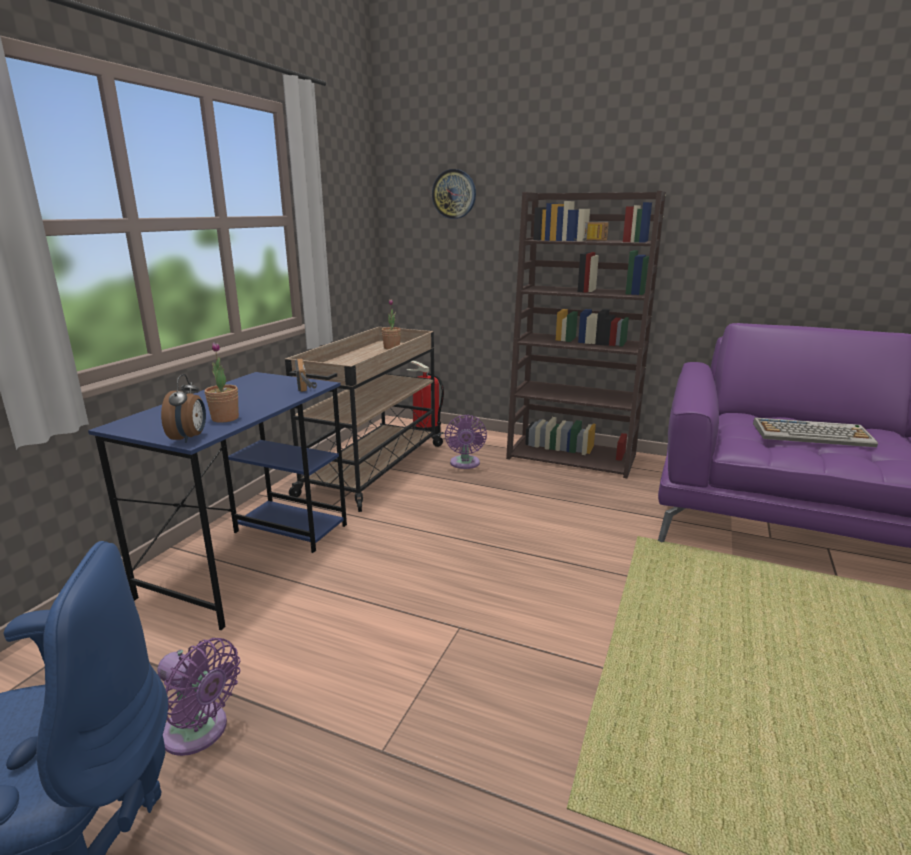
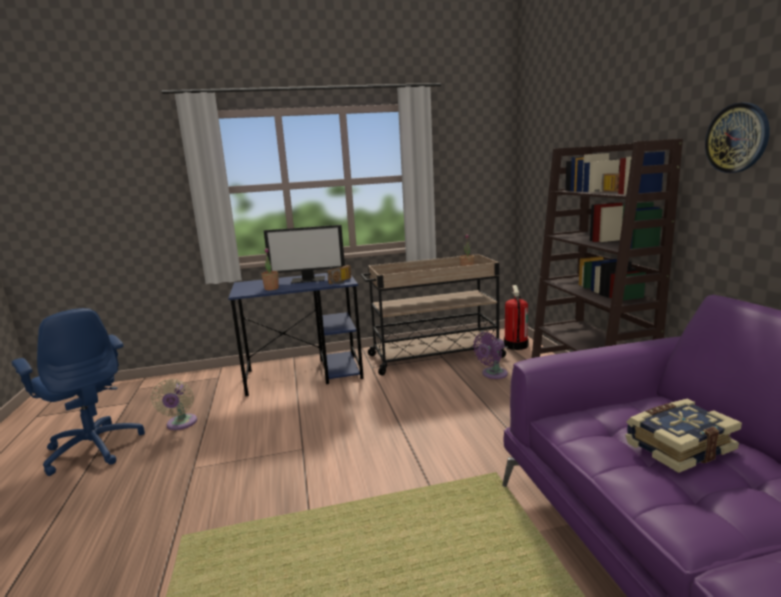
camera: 55 degrees right, 5 degrees down
purple fan [157,638,240,756] -> beige fan [151,379,197,430]
alarm clock [161,374,206,443] -> none
wall clock [432,169,476,219] -> wall clock moved to [705,102,770,173]
keyboard [753,417,878,447] -> book [625,399,742,473]
none -> monitor [264,225,345,283]

